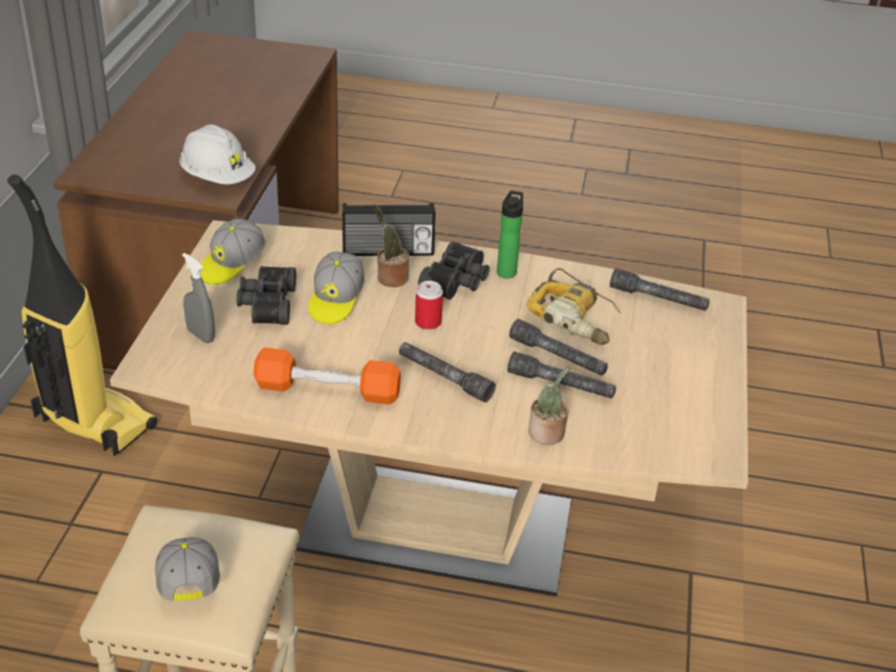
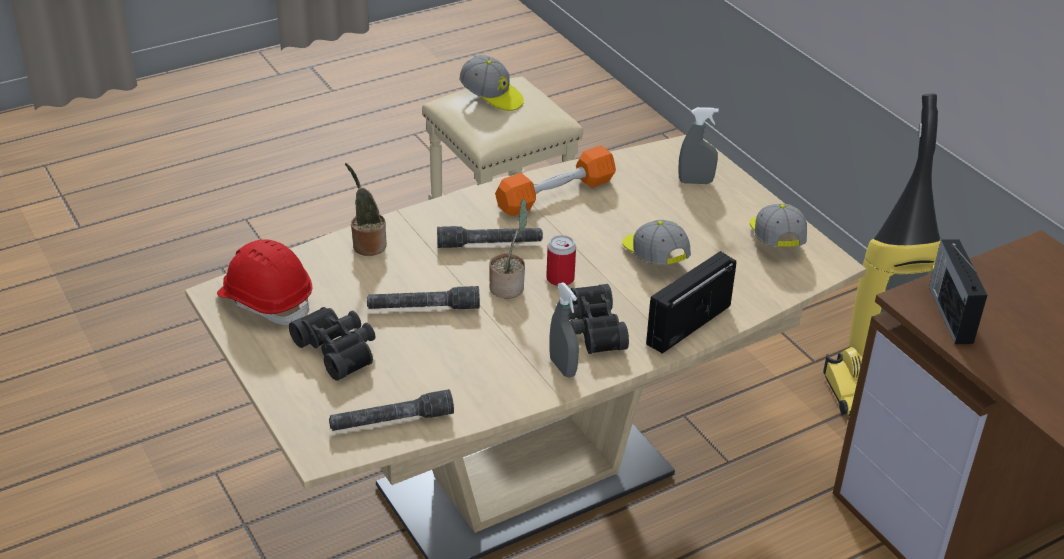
camera: 140 degrees right, 0 degrees up
white hard hat [179,125,256,184] -> radio [929,239,987,344]
black binoculars [237,266,296,325] -> black binoculars moved to [289,307,375,381]
potted plant [373,204,409,287] -> potted plant moved to [489,199,528,299]
bottle [497,191,523,278] -> grey spray bottle [549,283,579,377]
grey flashlight [507,351,616,398] -> none
power drill [527,268,621,345] -> none
none -> red hard hat [217,239,312,325]

